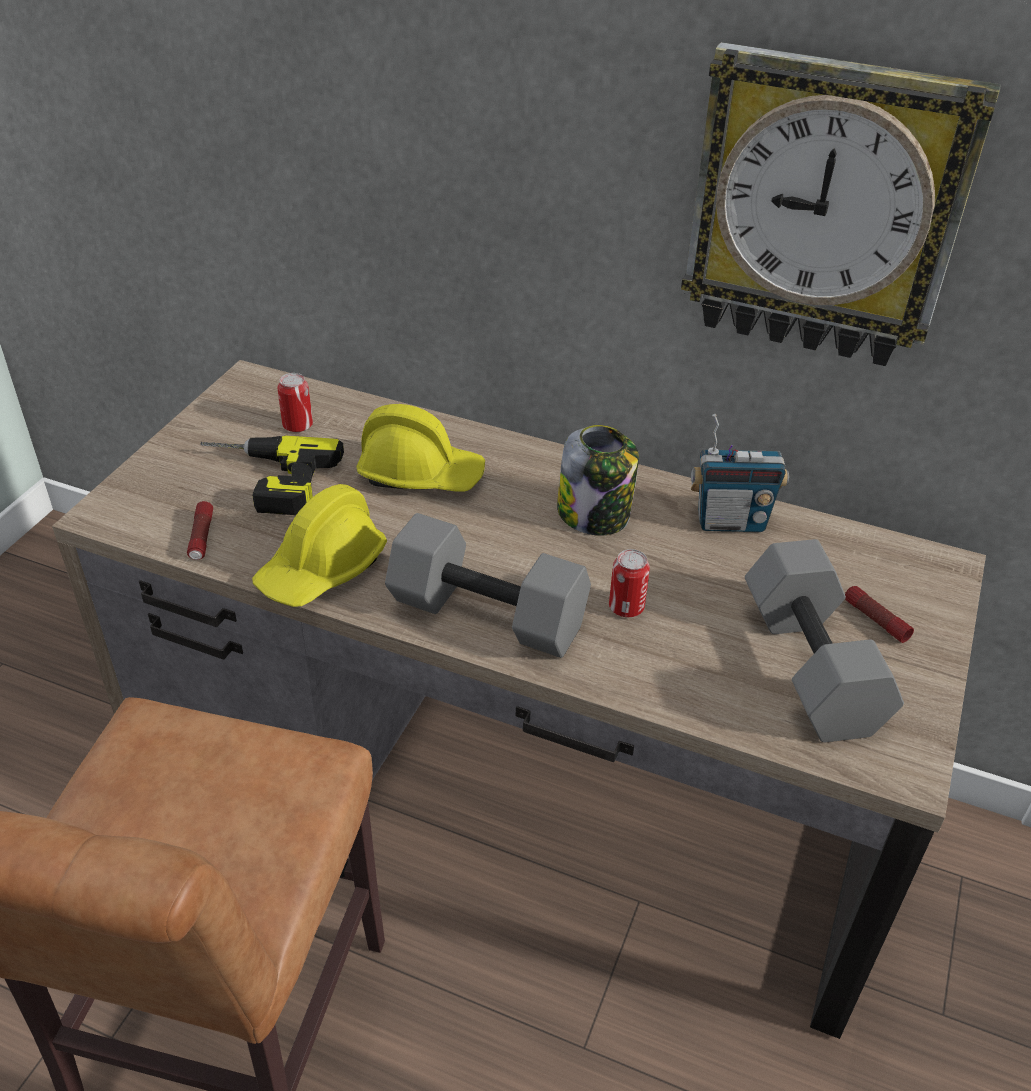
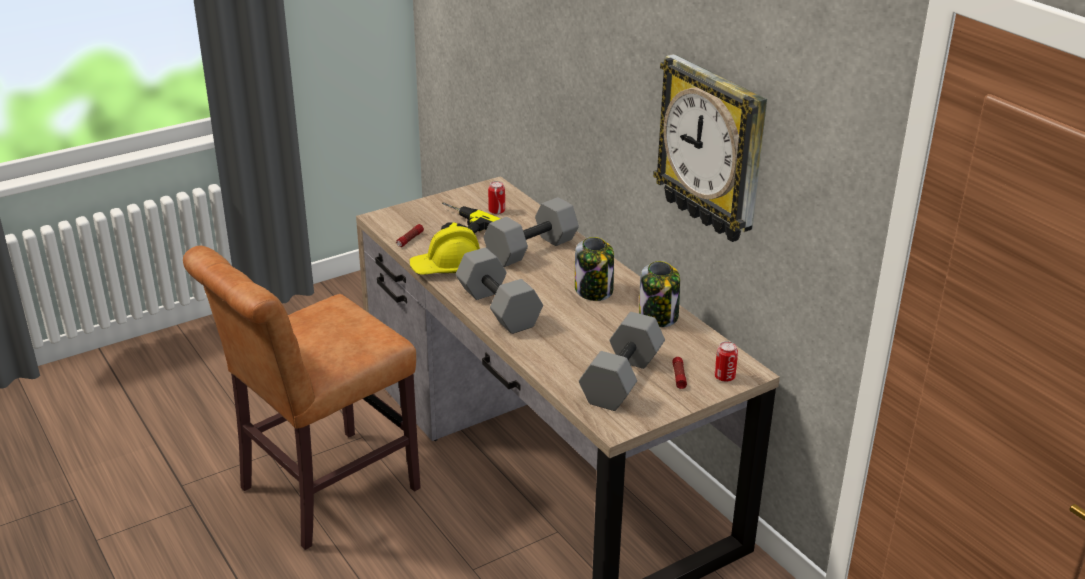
camera: 35 degrees right, 10 degrees down
yellow hard hat [356,404,485,492] -> grey dumbbell [483,197,579,267]
can [609,549,650,617] -> can moved to [715,341,738,382]
radio [691,414,789,532] -> jar [639,261,680,327]

